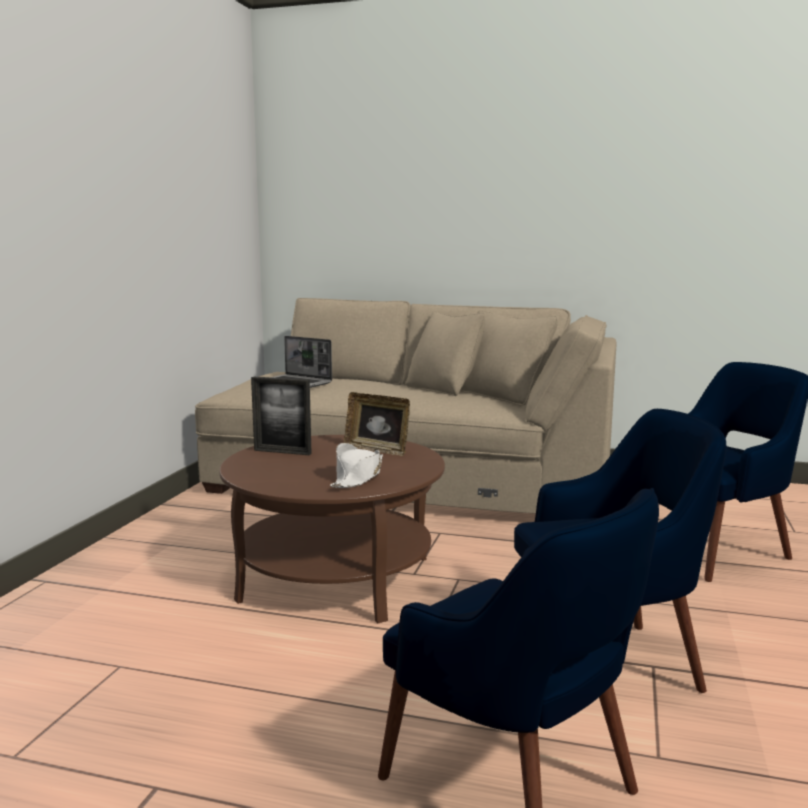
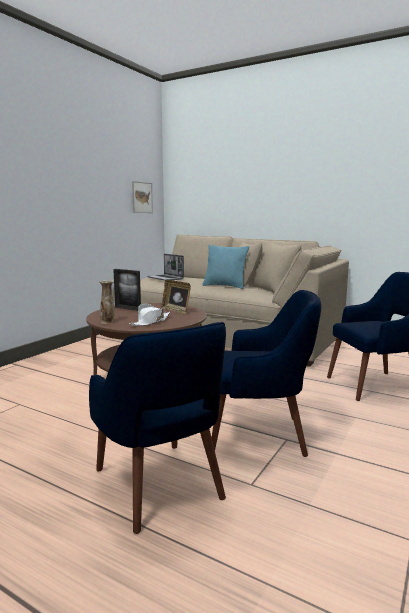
camera: 15 degrees right, 0 degrees up
none -> vase [100,280,115,324]
none -> picture [132,181,153,213]
none -> turquoise pillow [202,245,249,289]

